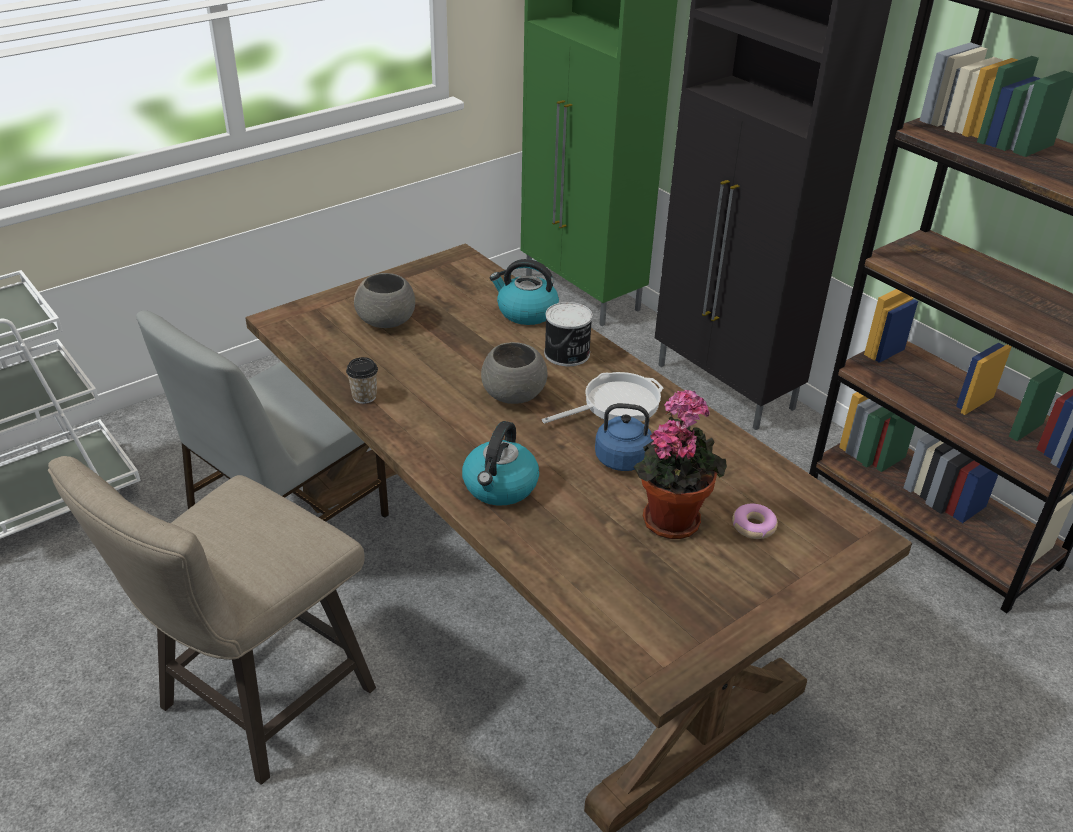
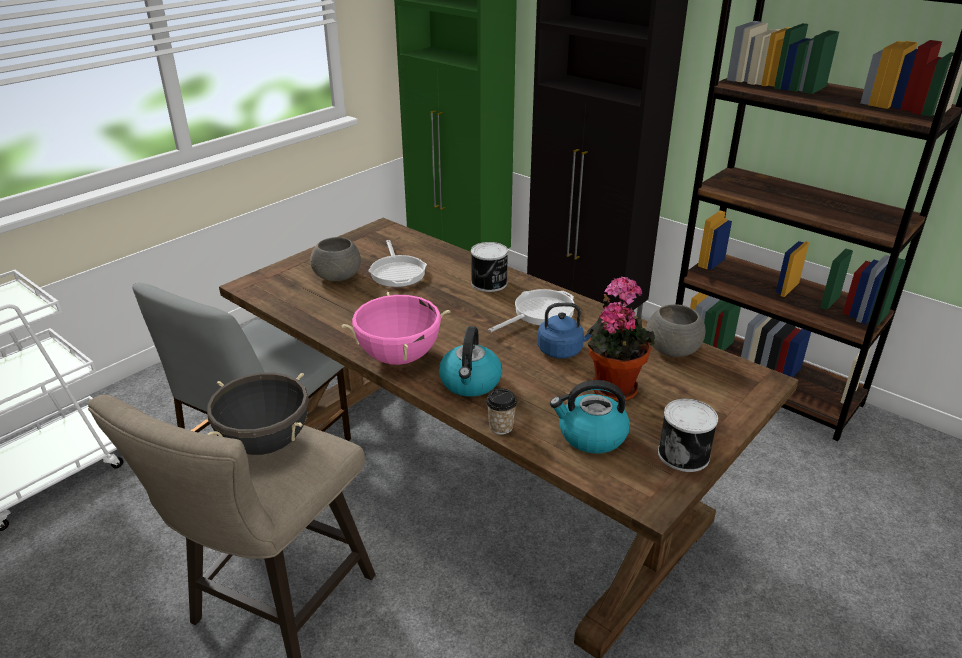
camera: 10 degrees left, 5 degrees down
cup [346,357,378,404] -> cup moved to [486,389,517,435]
grey bowl [481,342,548,404] -> grey bowl moved to [646,304,706,357]
kettle [490,259,559,325] -> kettle moved to [550,380,630,454]
donut [732,503,778,539] -> none
none -> black cooking pot [207,373,309,455]
none -> pink cooking pot [341,292,450,365]
none -> frying pan [368,240,427,287]
none -> can [658,399,718,472]

